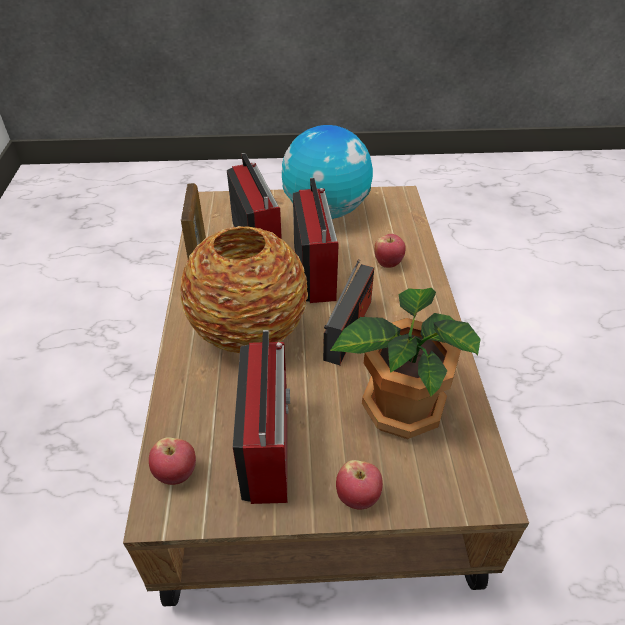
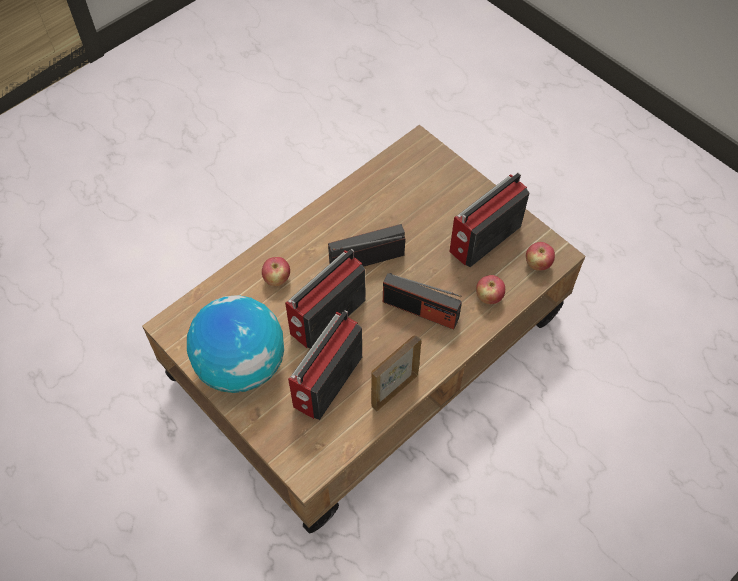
camera: 130 degrees left, 15 degrees up
vase [180,226,308,353] -> radio [383,273,462,329]
potted plant [330,288,480,439] -> none
apple [336,460,383,509] -> apple moved to [476,275,505,304]

